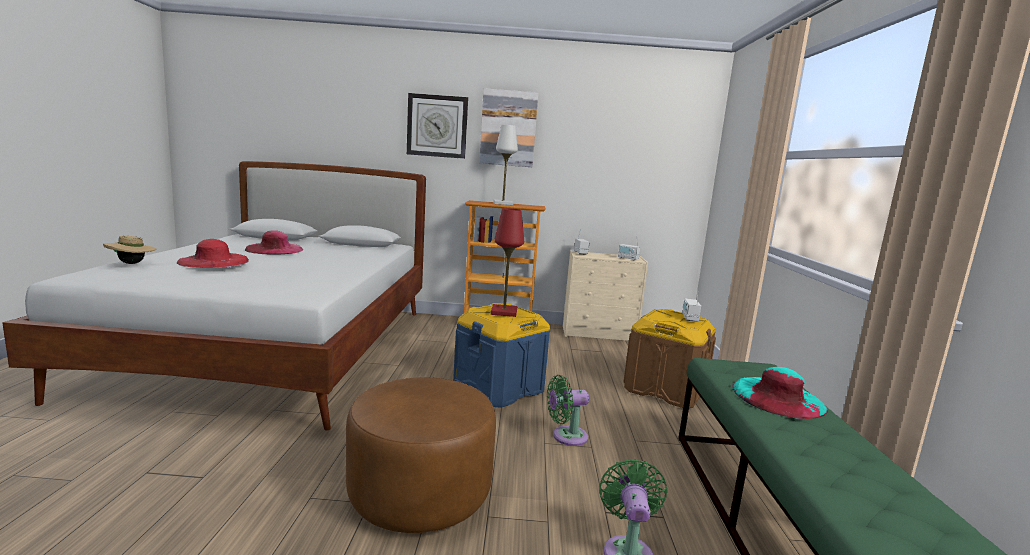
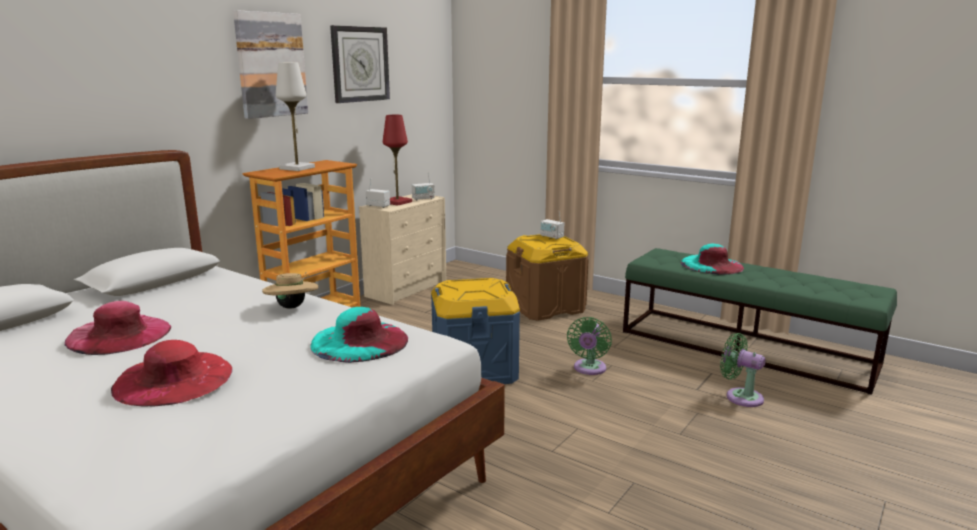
camera: 55 degrees left, 5 degrees up
beige hat [103,236,156,264] -> beige hat moved to [262,272,319,309]
brown ottoman [346,377,496,533] -> none
wall clock [407,93,468,159] -> wall clock moved to [330,25,390,103]
red table lamp [491,208,524,317] -> red table lamp moved to [383,115,412,206]
none -> turquoise hat [310,307,408,363]

